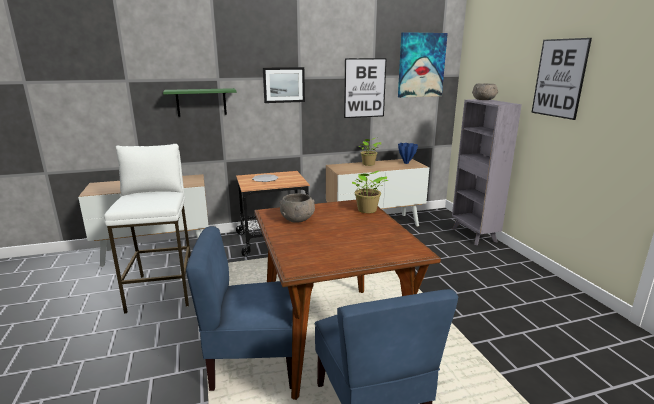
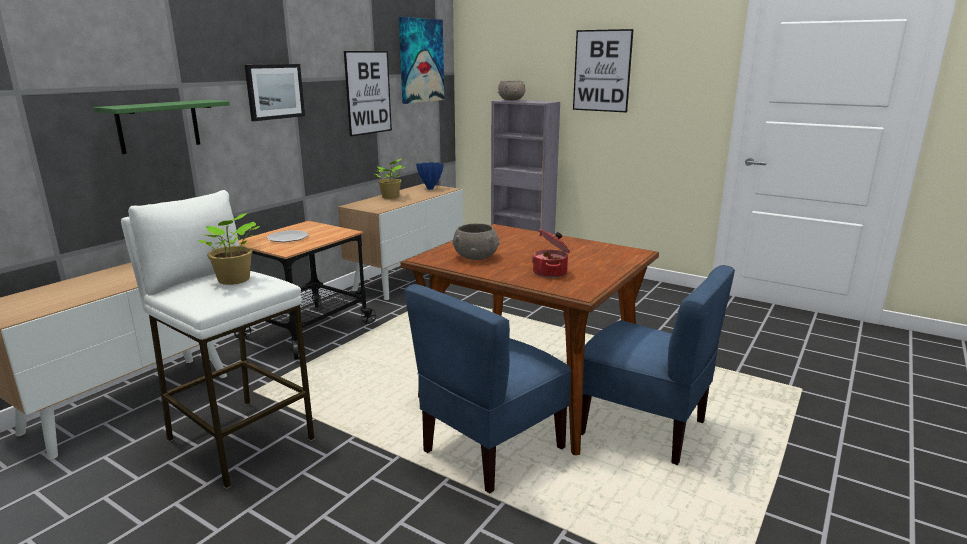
camera: 40 degrees left, 0 degrees up
potted plant [352,171,388,213] -> potted plant moved to [198,213,260,285]
none -> cooking pot [532,229,570,278]

